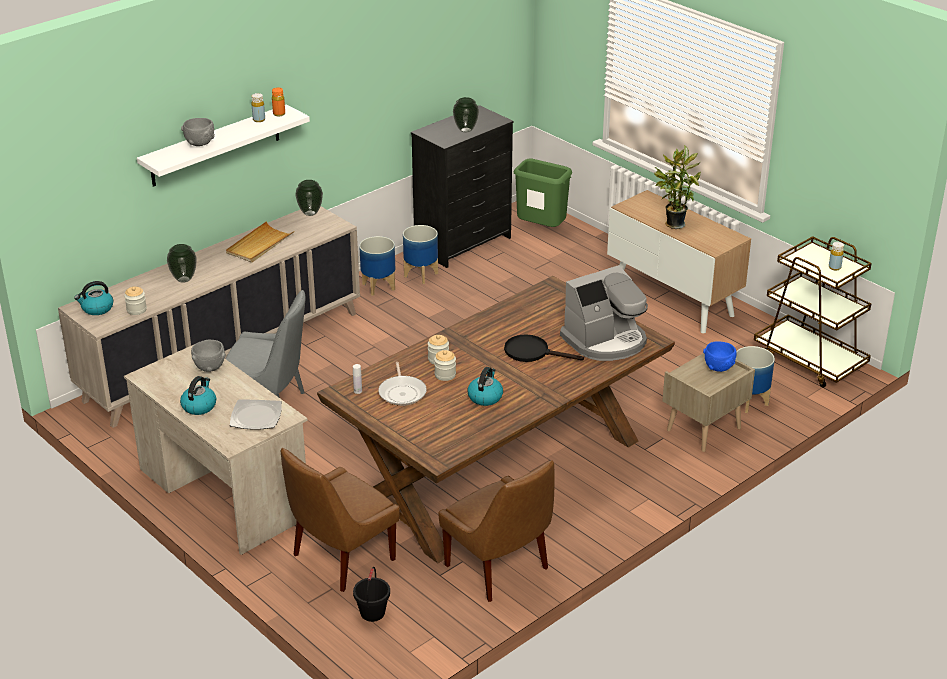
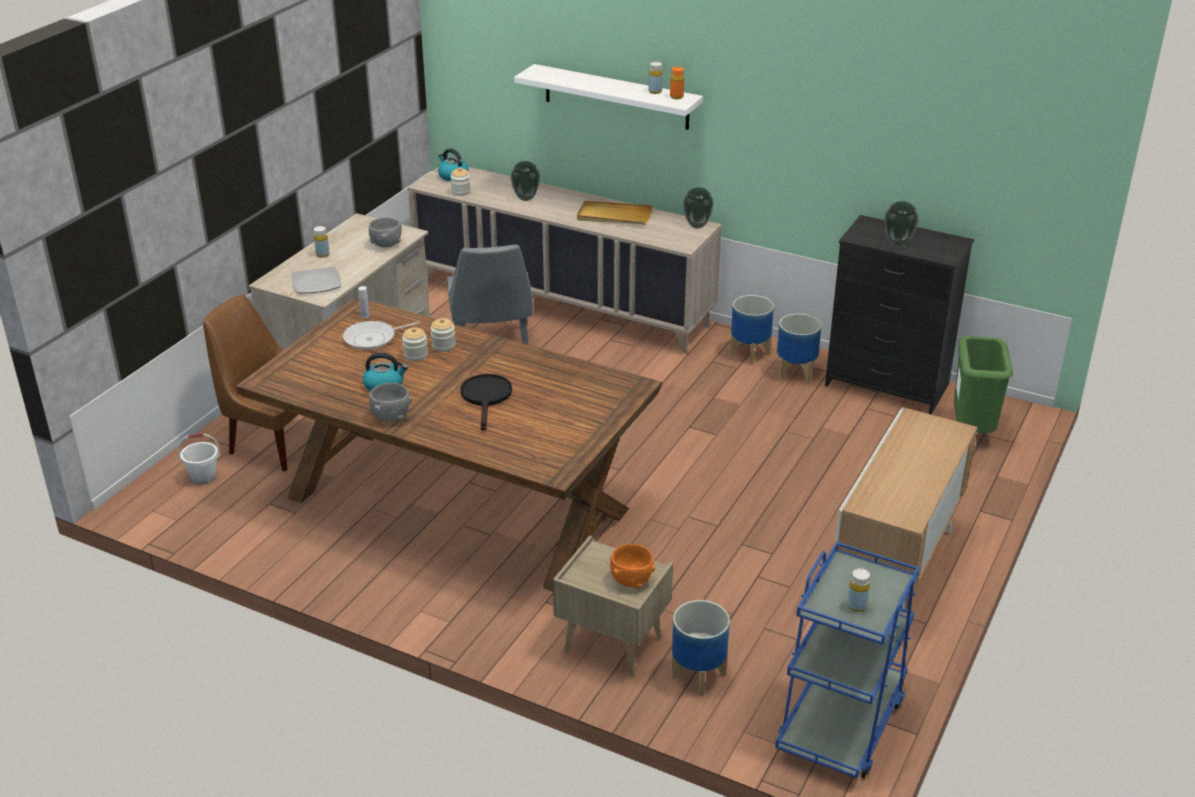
camera: 70 degrees right, 0 degrees up
kettle [180,376,216,415] -> yellow bottle [314,226,329,258]
grey bowl [181,118,215,146] -> grey bowl moved to [369,383,412,421]
black bucket [353,567,390,622] -> white bucket [177,433,220,485]
brown chair [438,460,555,602] -> none
coffee machine [560,265,648,361] -> none
potted plant [654,145,701,229] -> none
blue bowl [703,341,737,372] -> orange bowl [610,544,655,588]
brown cart [754,236,872,388] -> blue cart [775,542,919,778]

